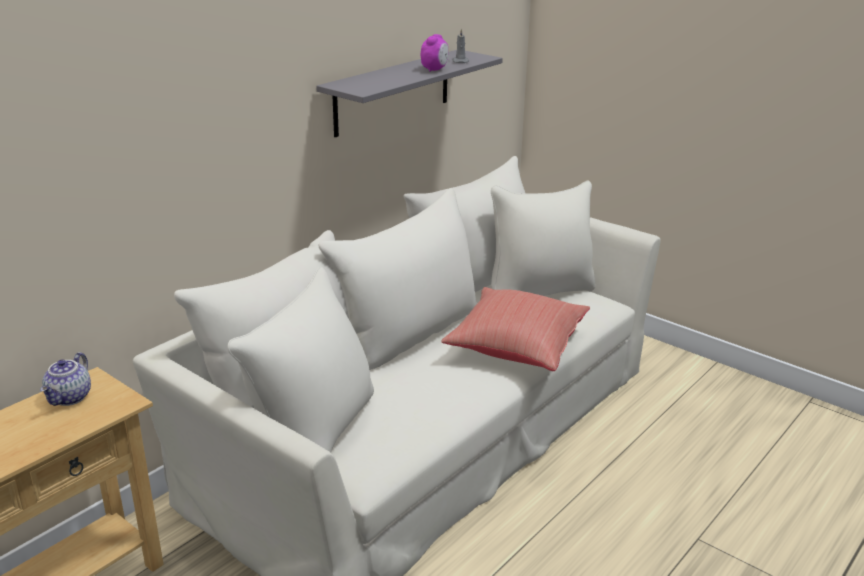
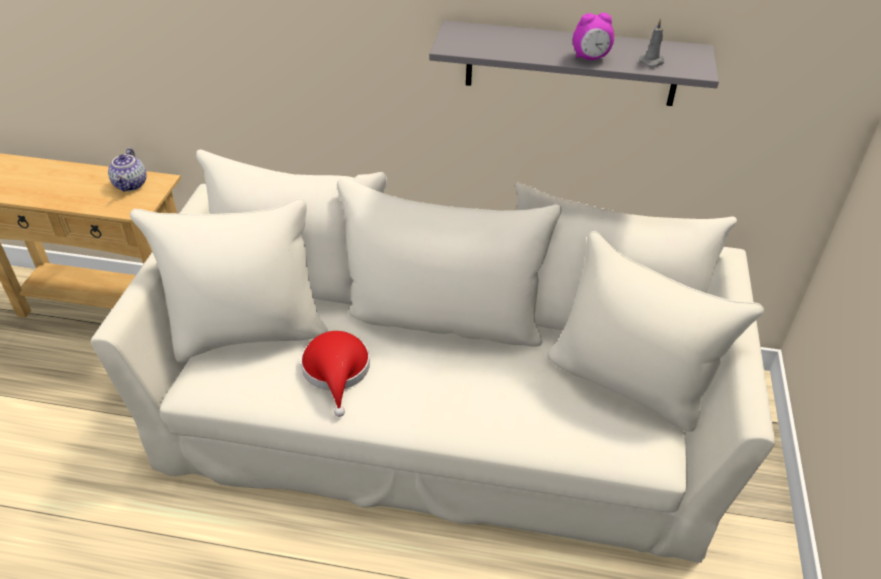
camera: 60 degrees right, 15 degrees up
teapot [40,352,91,406] -> teapot turned 75 degrees counterclockwise [108,148,147,192]
red pillow [441,287,590,371] -> none
none -> red hat [301,331,370,417]

